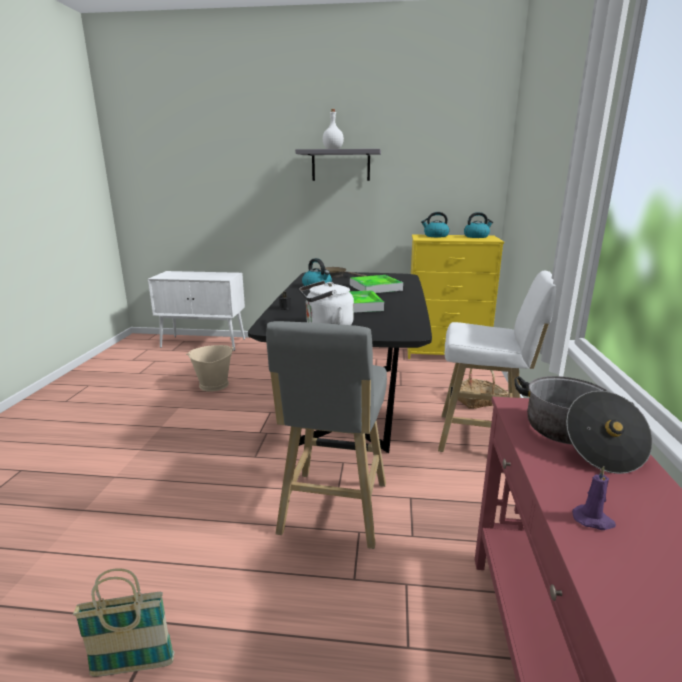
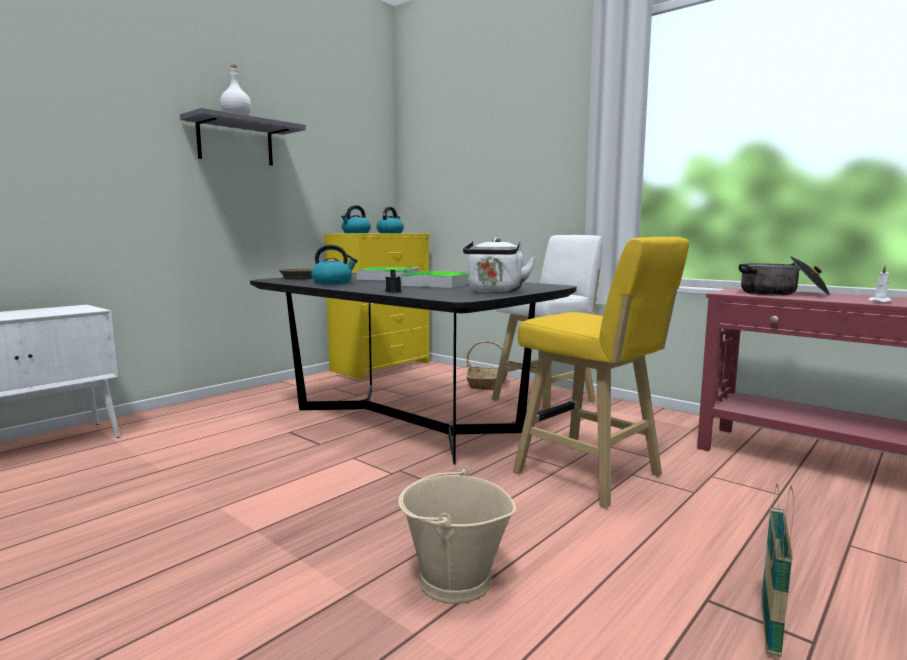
camera: 55 degrees left, 10 degrees down
beige bucket [186,345,234,392] -> beige bucket moved to [398,465,516,604]
grey stool [266,321,387,549] -> yellow stool [513,237,689,508]
purple candle [572,466,616,530] -> white candle [868,266,893,303]

